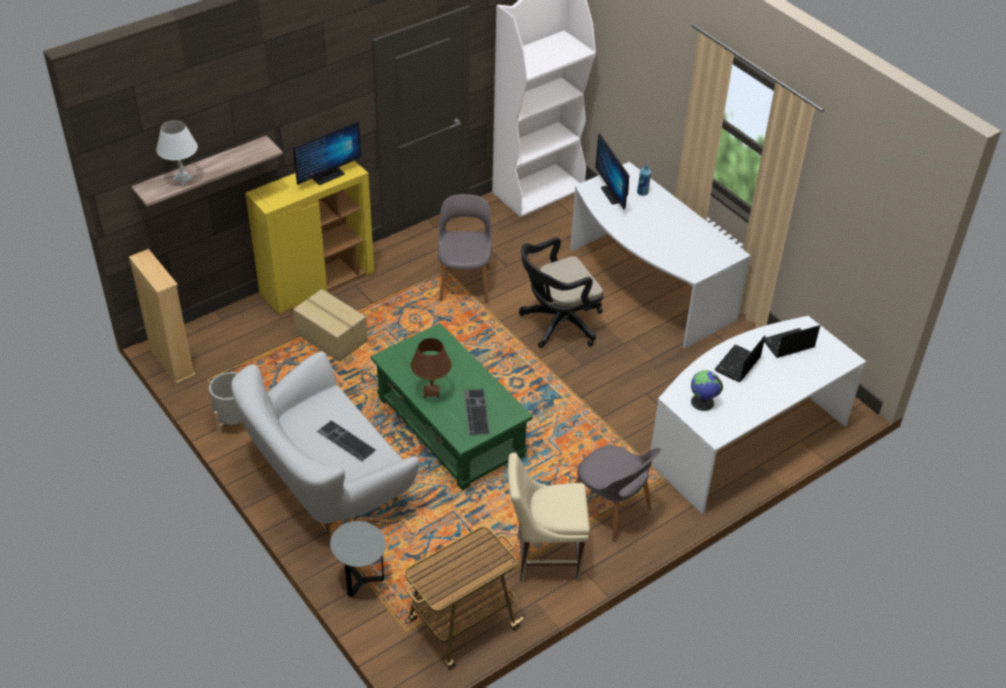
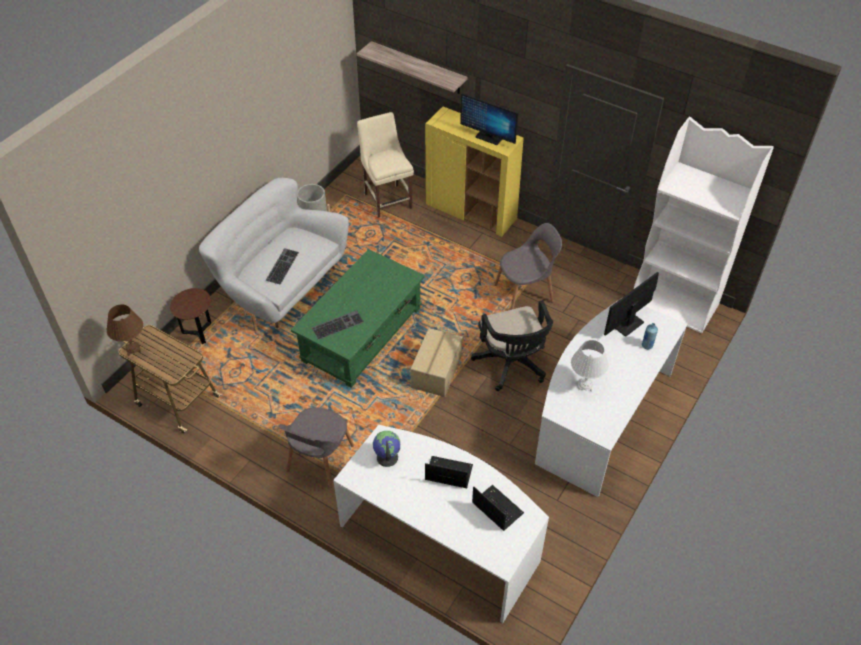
camera: 70 degrees right, 5 degrees up
beige bookcase [129,249,196,383] -> none
white table lamp [156,120,198,186] -> white table lamp moved to [571,340,609,392]
cardboard box [293,289,368,362] -> cardboard box moved to [410,328,462,397]
grey side table [330,521,386,598] -> brown side table [170,288,211,344]
brown table lamp [411,338,452,398] -> brown table lamp moved to [106,305,143,356]
beige chair [508,453,590,582] -> beige chair moved to [357,112,414,218]
black office chair [519,237,604,348] -> black office chair turned 150 degrees counterclockwise [471,300,553,391]

